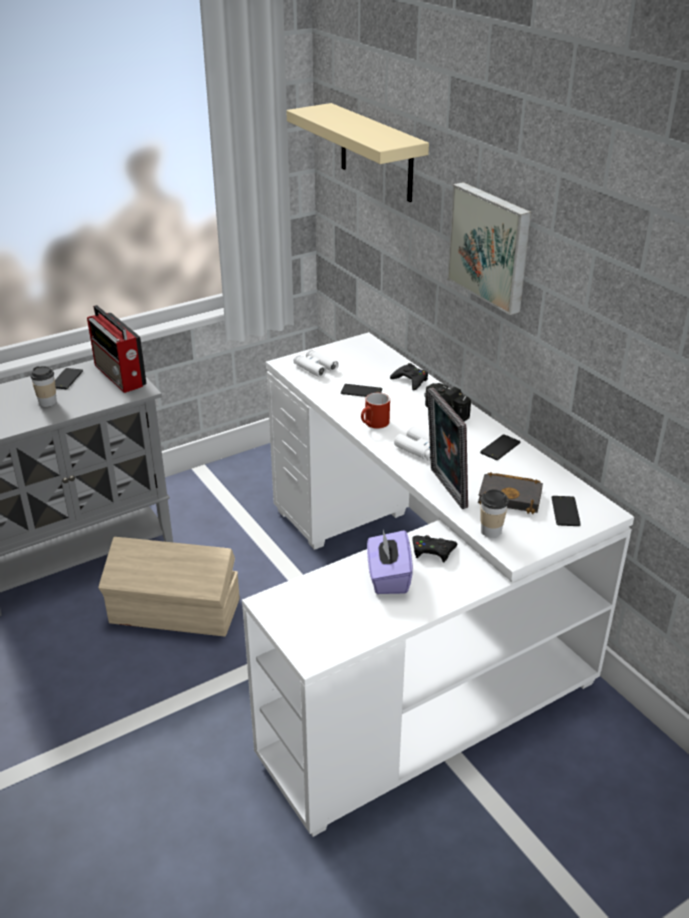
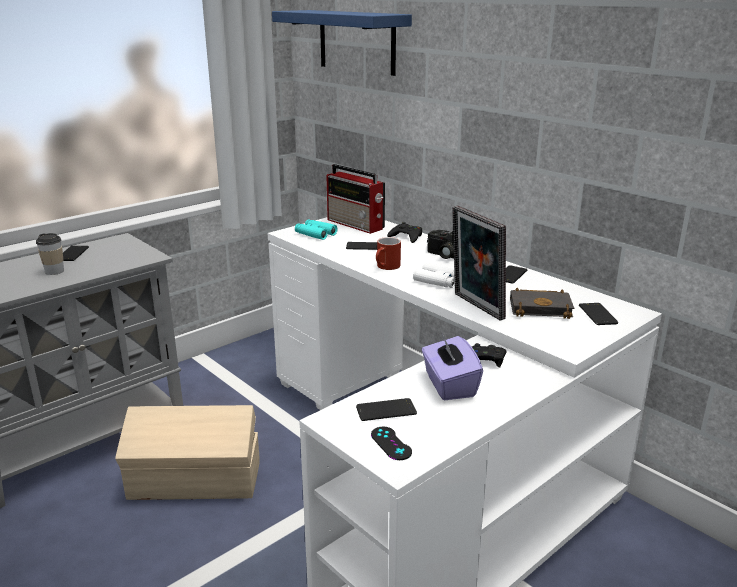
camera: 10 degrees left, 10 degrees down
radio [87,305,147,393] -> radio moved to [327,164,385,234]
beige shelf [287,103,429,202] -> blue shelf [272,10,412,76]
white binoculars [293,349,339,378] -> turquoise binoculars [295,219,338,240]
picture [447,182,531,315] -> none
cup [480,489,509,538] -> none
none -> phone [356,398,417,421]
none -> black game controller [371,427,412,460]

